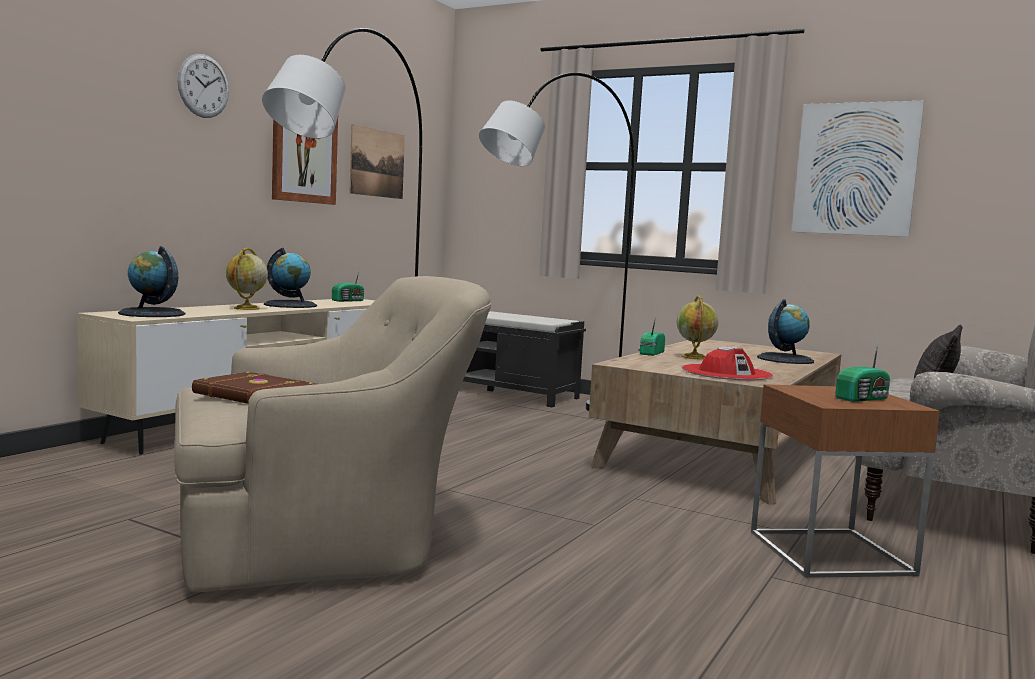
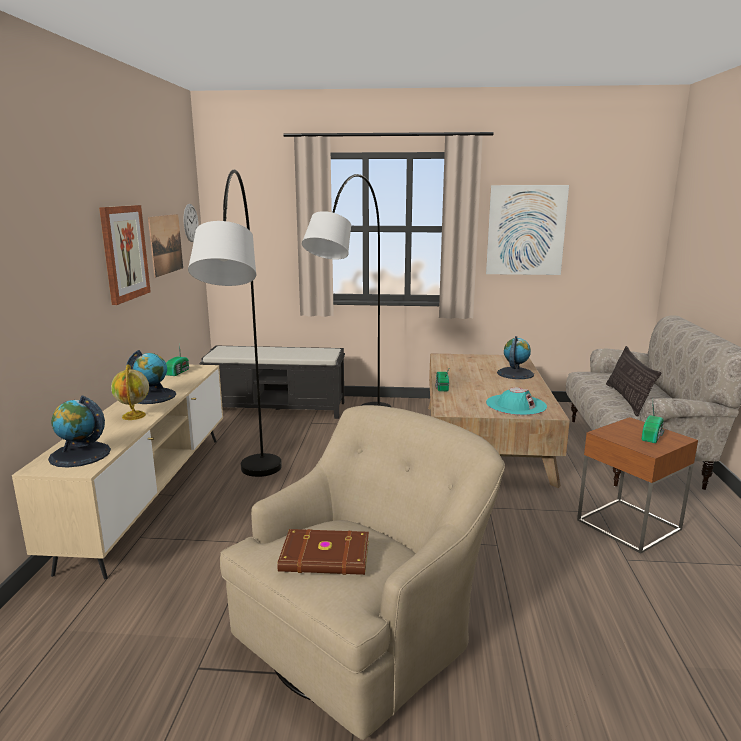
camera: 25 degrees left, 10 degrees up
wall clock [177,54,229,118] -> wall clock moved to [183,204,199,242]
globe [677,296,718,360] -> none
red hat [682,347,773,380] -> turquoise hat [486,387,547,415]

